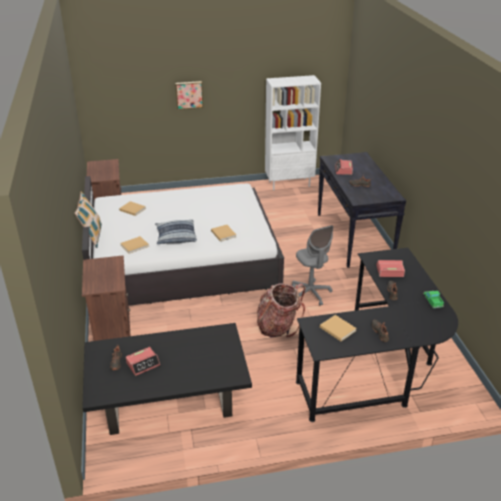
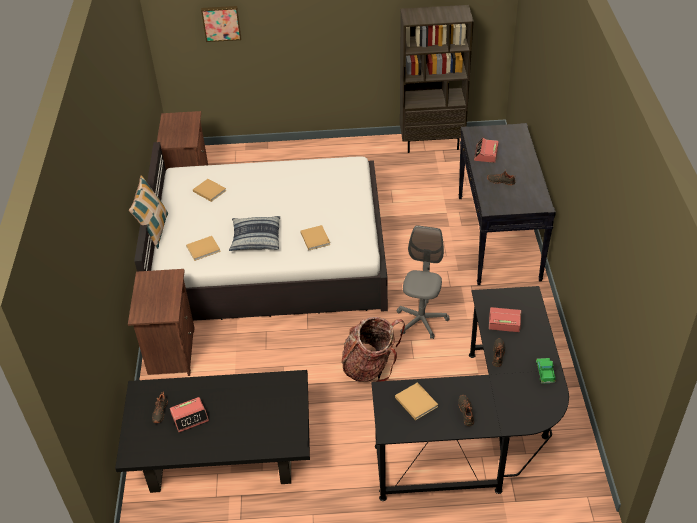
camera: 10 degrees right, 10 degrees up
picture [175,81,203,110] -> picture moved to [201,6,241,42]
white bookcase [265,75,321,190] -> brown bookcase [400,5,474,153]
grey office chair [292,225,333,306] -> grey office chair turned 150 degrees counterclockwise [397,225,449,339]

